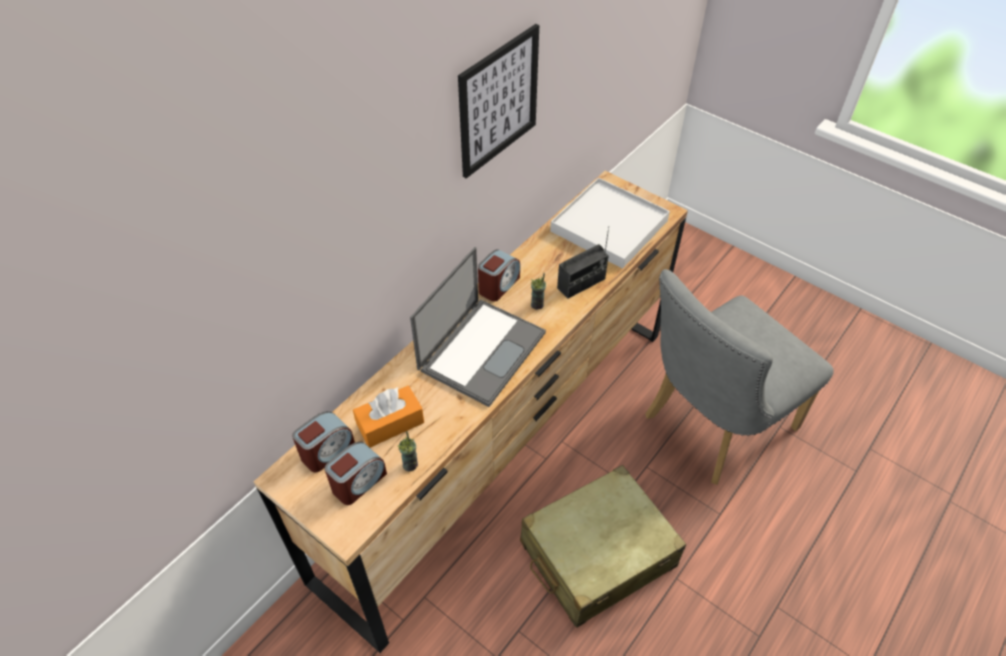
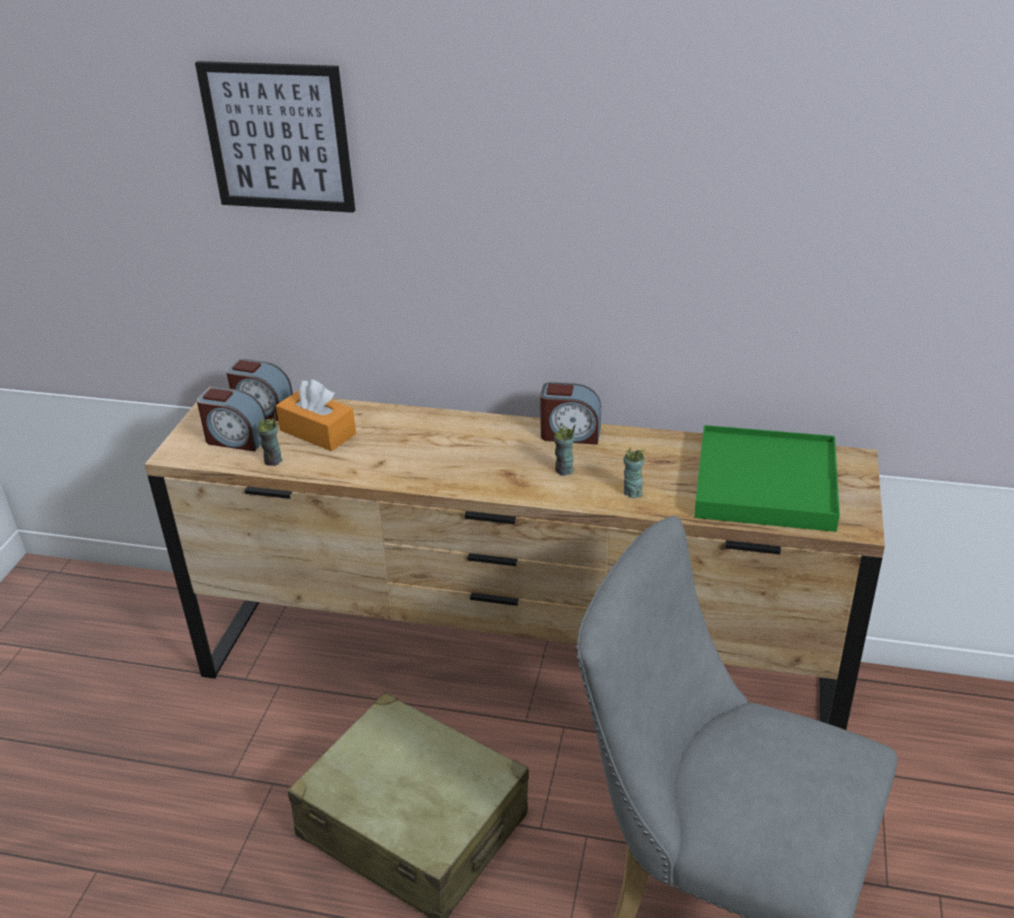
camera: 65 degrees right, 15 degrees down
laptop [410,247,546,407] -> none
picture [458,24,539,178] -> picture moved to [195,61,355,213]
white tray [550,178,670,269] -> green tray [694,425,840,532]
radio [557,226,609,299] -> cup [623,447,645,498]

